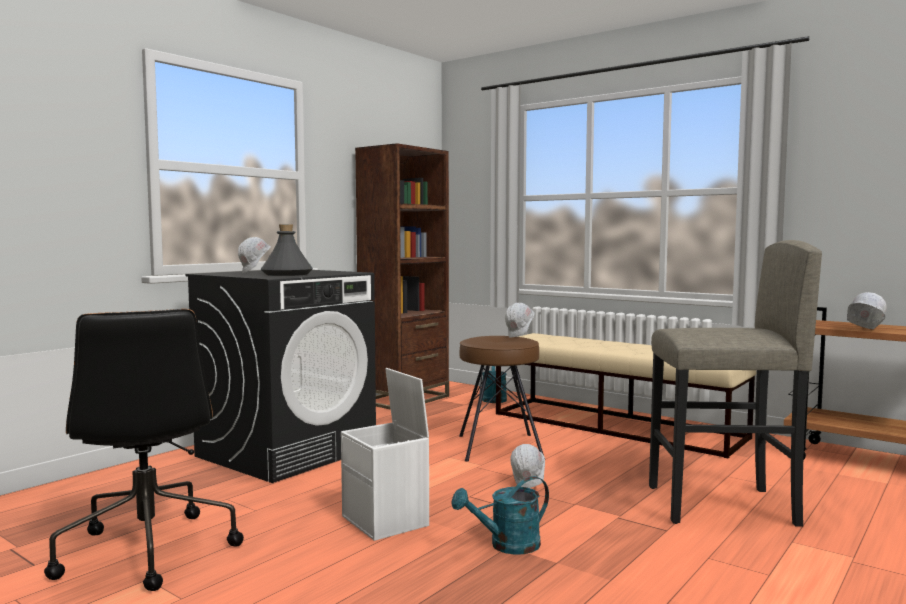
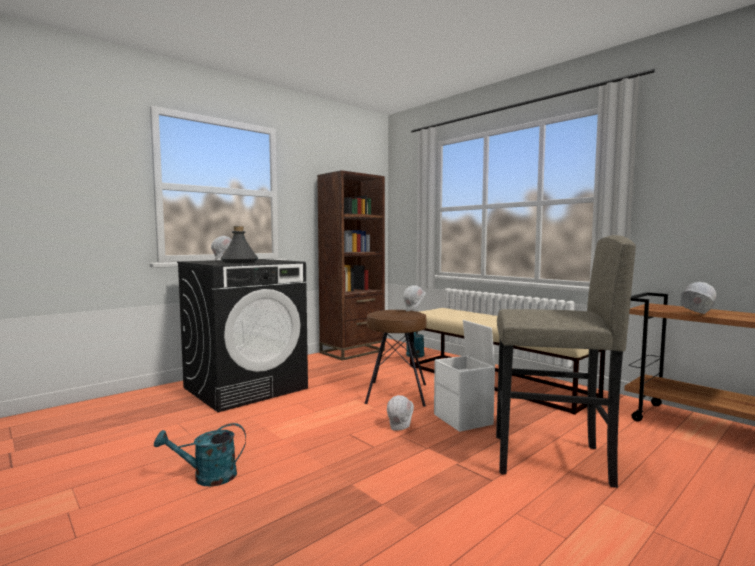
camera: 10 degrees right, 0 degrees up
black office chair [44,309,244,591] -> none
white storage box [341,368,429,541] -> white storage box moved to [434,320,495,432]
turquoise watering can [451,476,549,555] -> turquoise watering can moved to [154,423,246,487]

